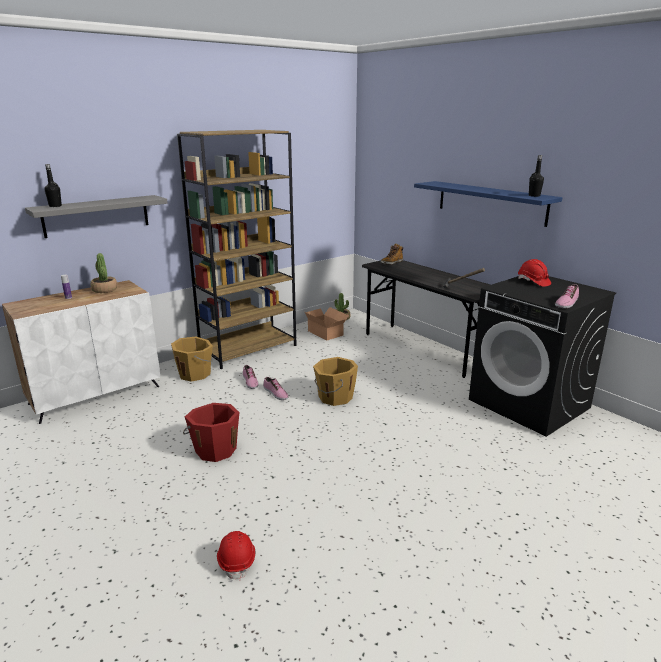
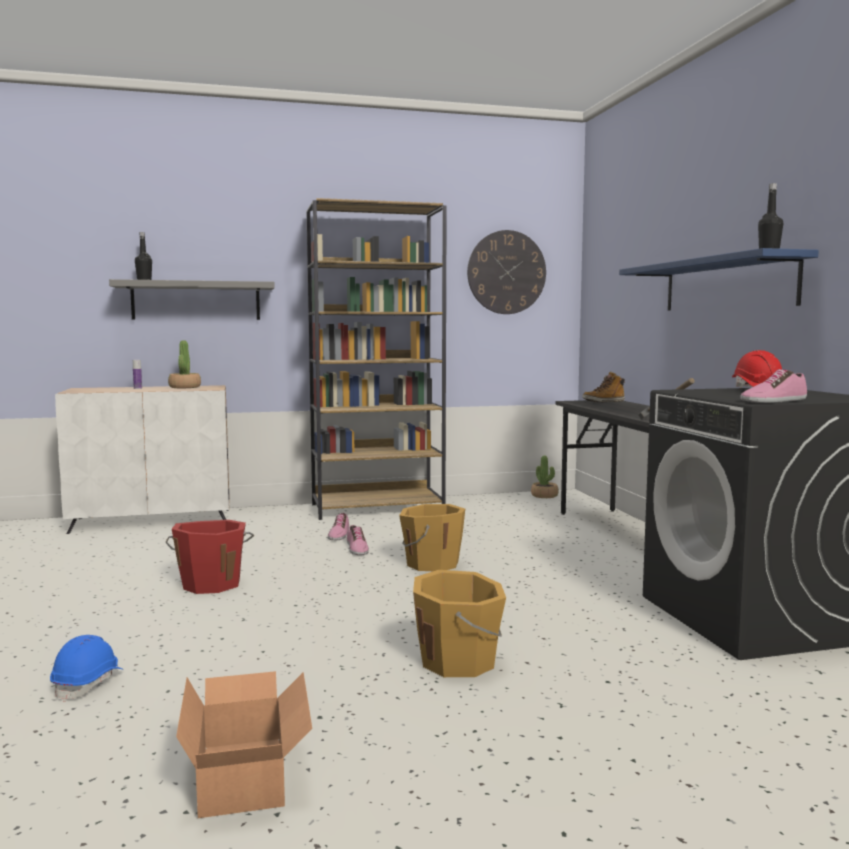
camera: 25 degrees right, 15 degrees down
orange bucket [171,337,213,382] -> orange bucket moved to [413,570,506,677]
red hard hat [217,531,255,581] -> blue hard hat [50,635,122,702]
cardboard box [305,307,349,340] -> cardboard box moved to [176,671,312,818]
none -> wall clock [467,230,546,314]

